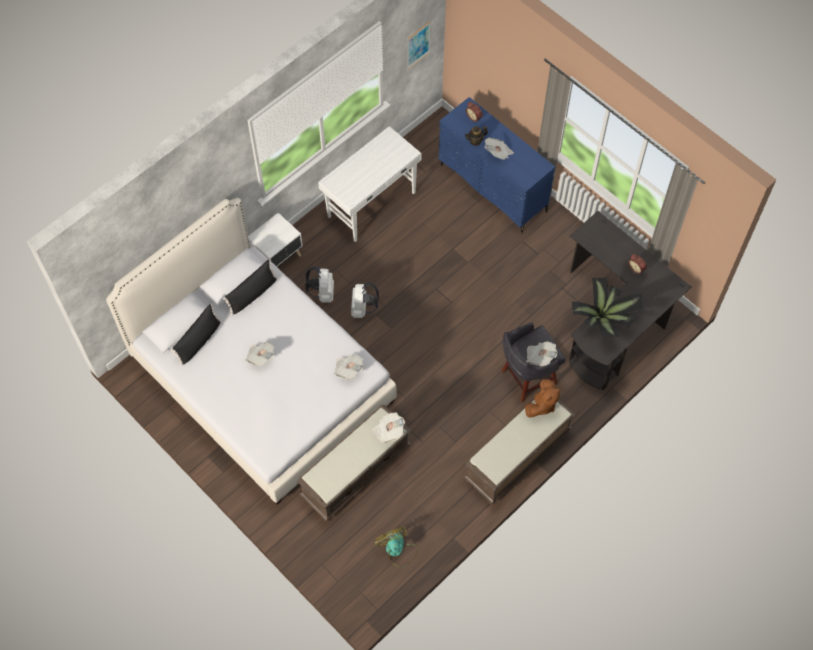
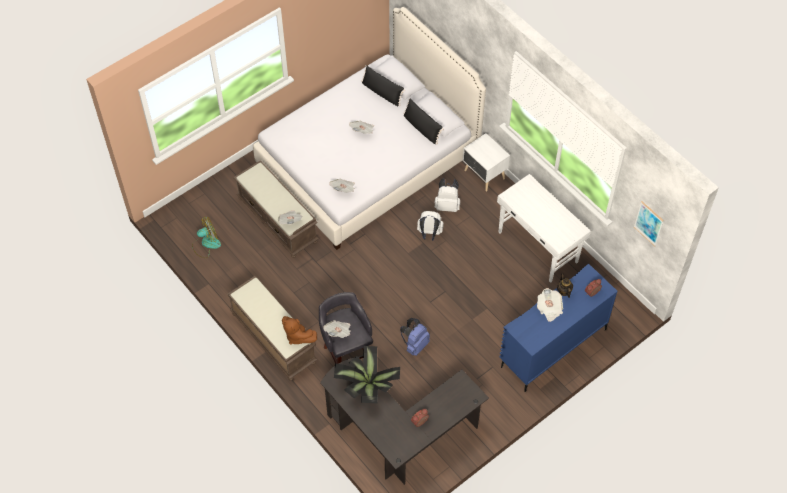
camera: 95 degrees right, 5 degrees down
none -> blue backpack [400,318,430,356]

